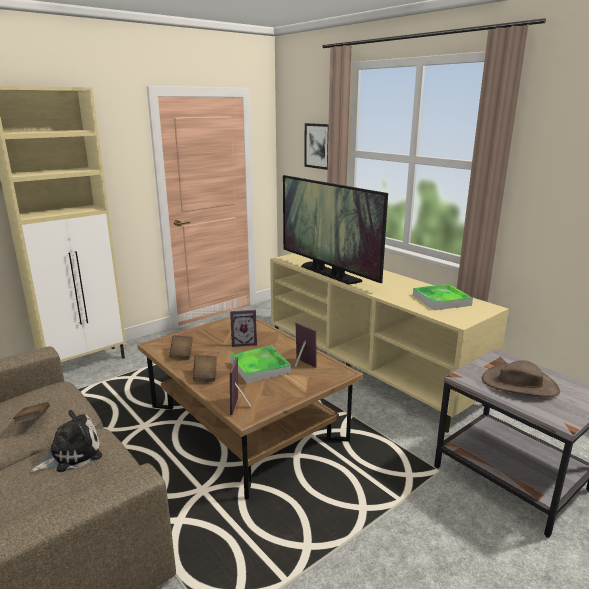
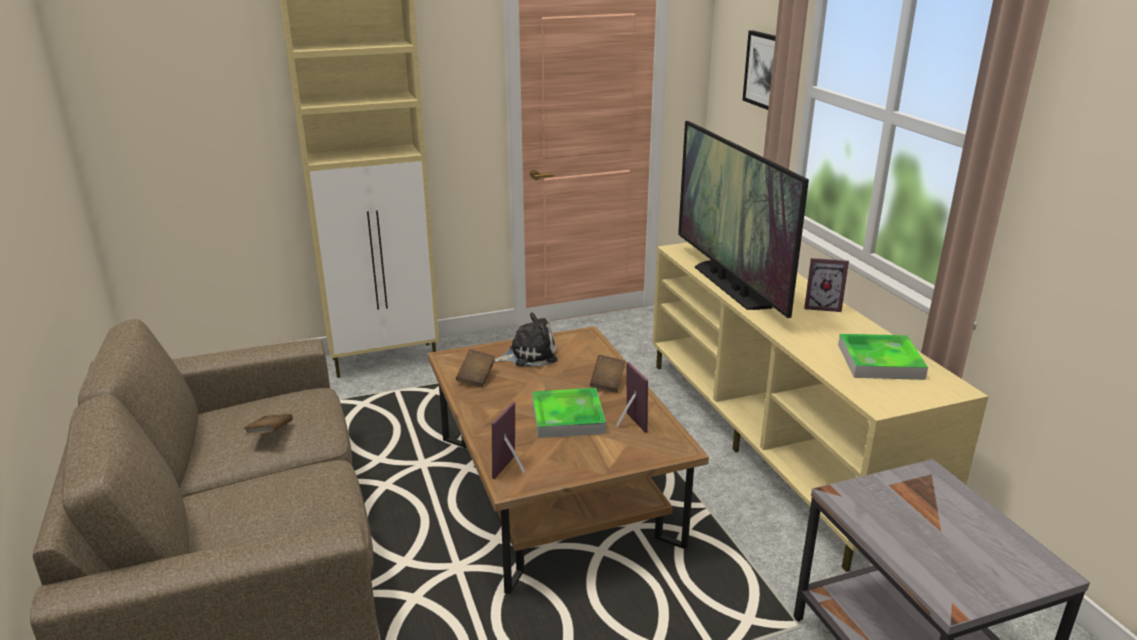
camera: 20 degrees right, 5 degrees up
plush toy [31,410,102,472] -> plush toy moved to [494,312,557,366]
brown book [193,355,217,382] -> brown book moved to [590,355,626,393]
picture frame [230,310,257,347] -> picture frame moved to [804,258,849,312]
brown hat [482,360,560,397] -> none

